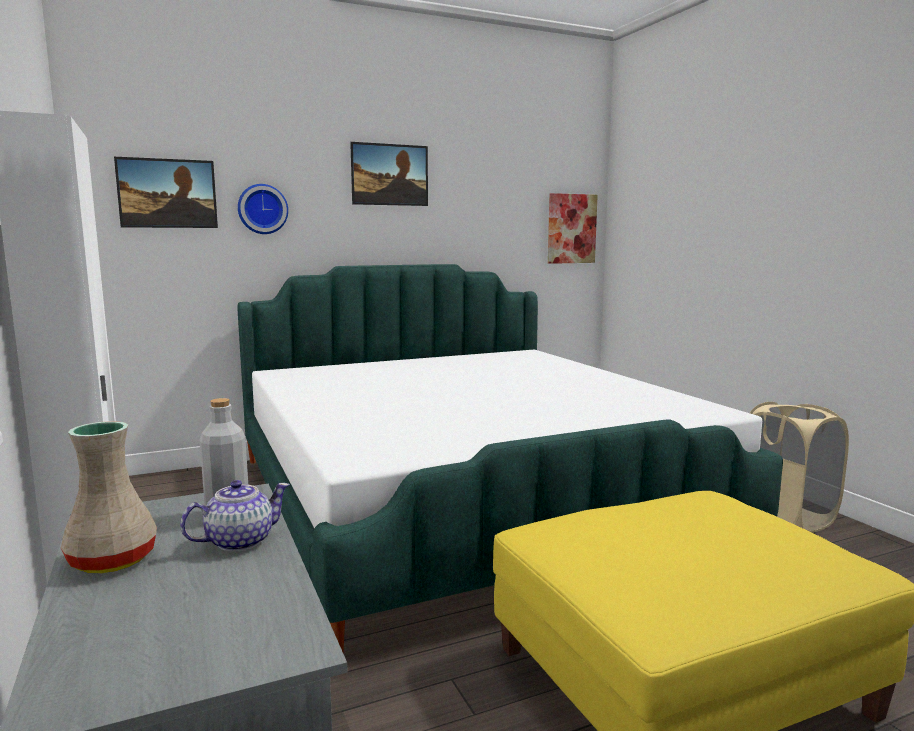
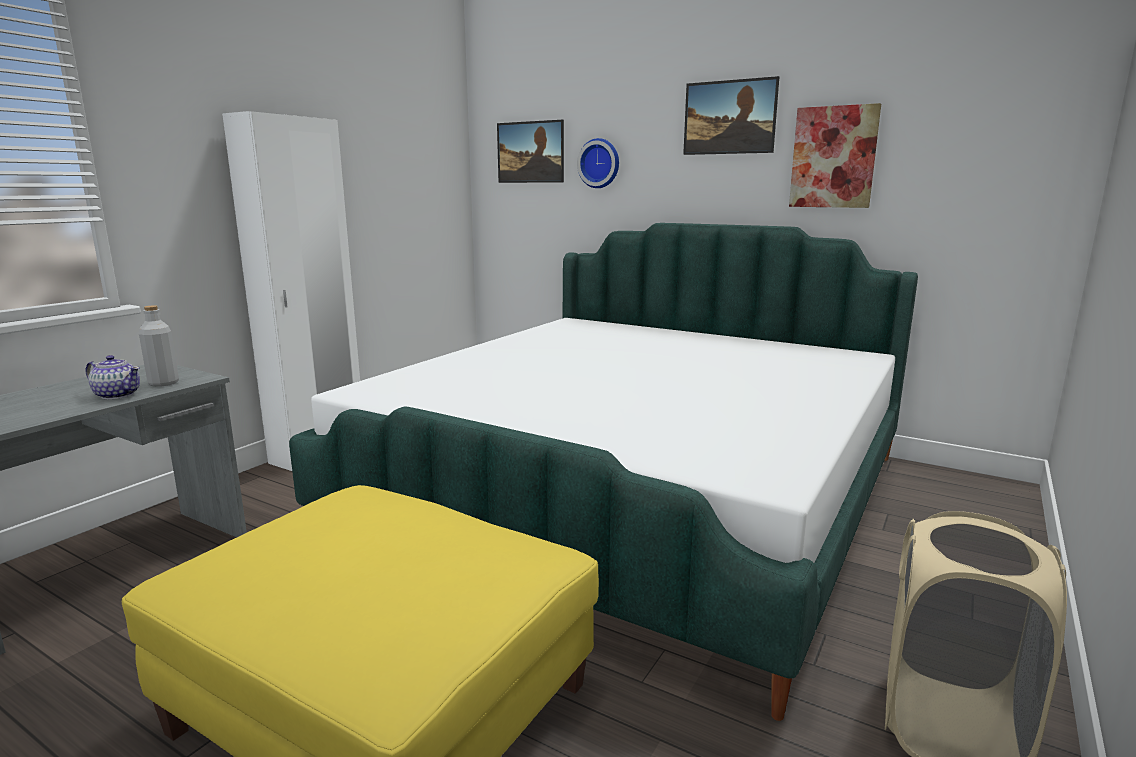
camera: 55 degrees right, 5 degrees up
beige vase [61,421,157,573] -> none
picture [548,193,598,264] -> picture moved to [789,103,881,208]

